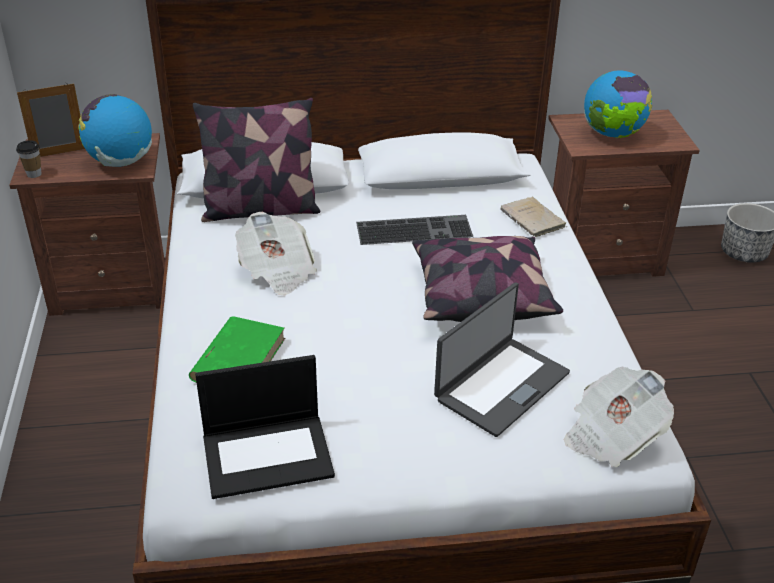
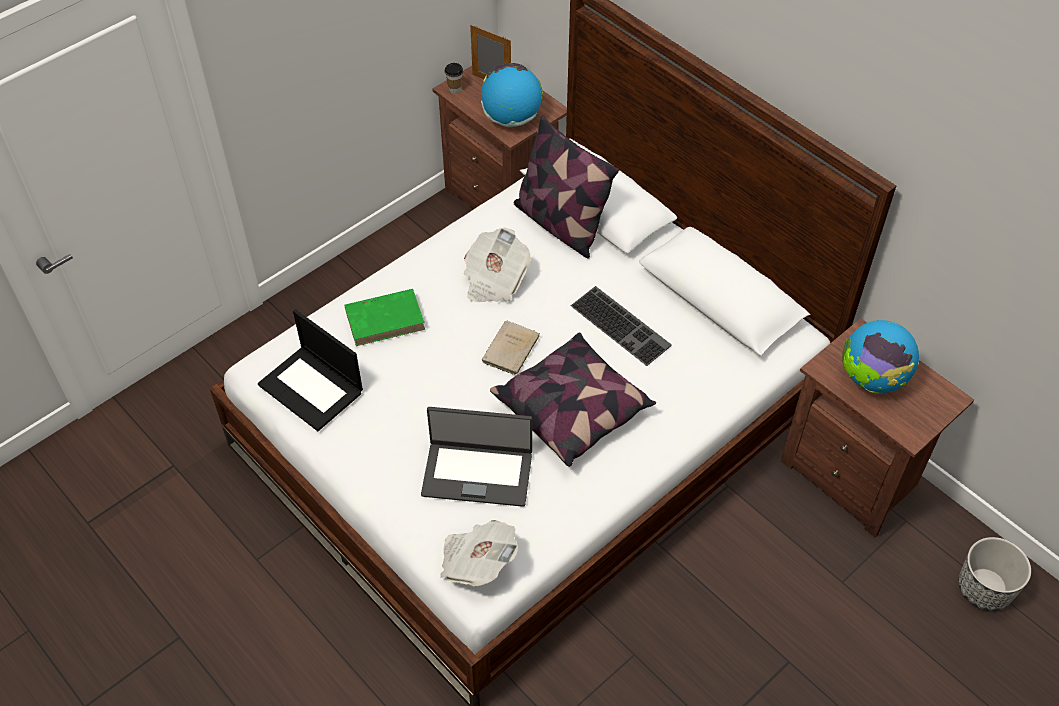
camera: 55 degrees right, 15 degrees up
beige book [500,197,567,237] -> beige book moved to [482,321,540,375]

